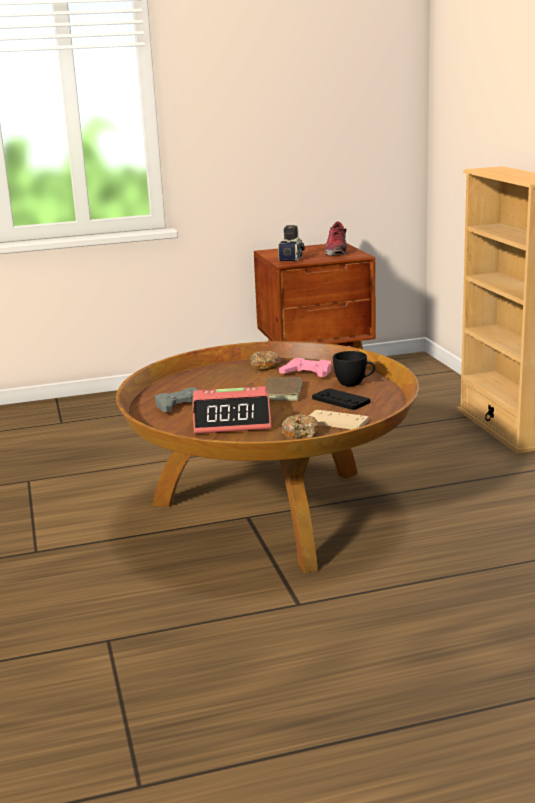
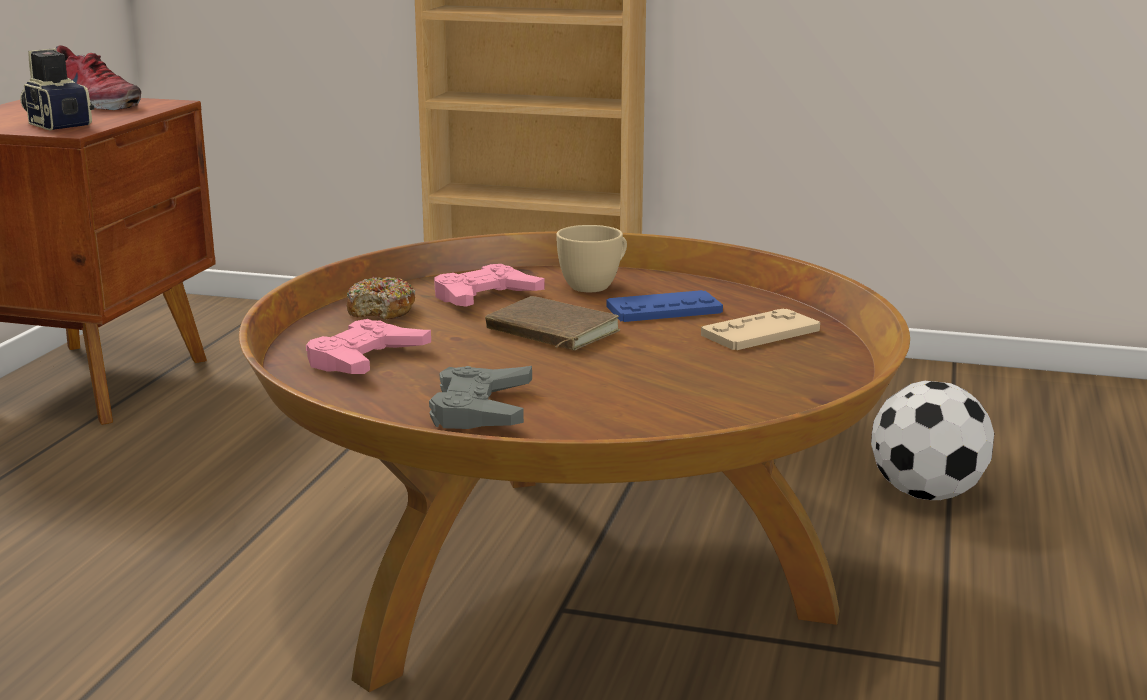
camera: 60 degrees left, 0 degrees up
alarm clock [192,386,271,434] -> none
donut [281,414,320,440] -> none
black game controller [312,388,370,410] -> blue game controller [606,290,723,322]
black cup [333,351,375,386] -> beige cup [556,225,627,292]
none -> pink game controller [306,319,431,374]
none -> football [871,381,994,500]

